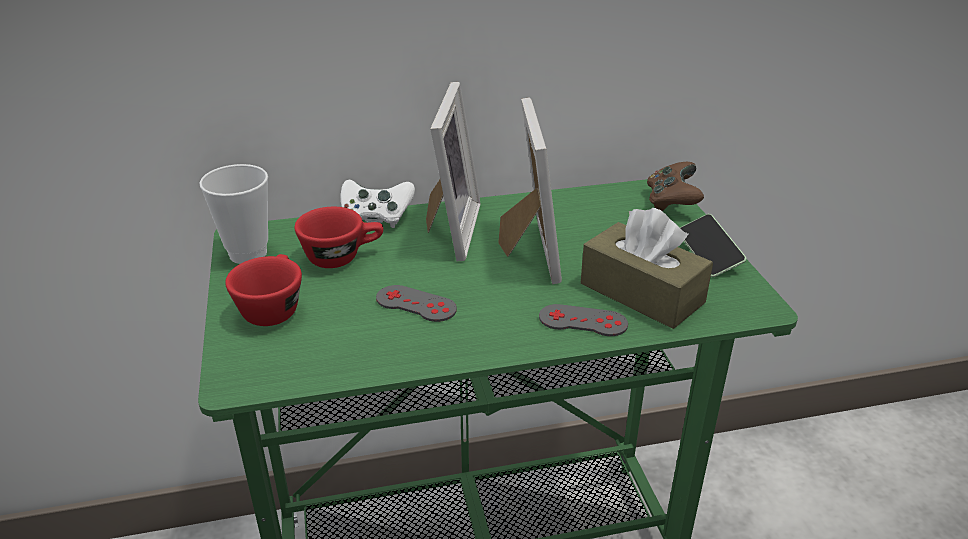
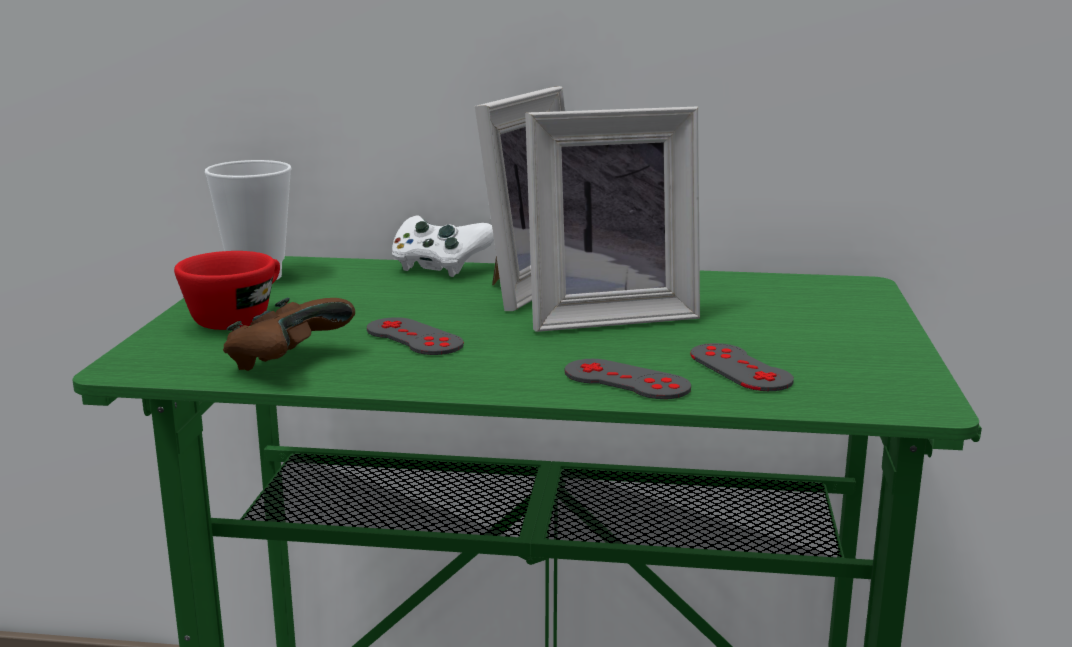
camera: 20 degrees right, 15 degrees down
red cup [295,207,383,268] -> none
picture frame [498,98,562,284] -> picture frame turned 60 degrees clockwise [525,107,700,332]
brown tissue box [581,208,713,329] -> grey game controller [690,343,794,391]
brown game controller [647,162,704,211] -> brown game controller moved to [223,298,355,371]
phone [680,214,746,277] -> none

